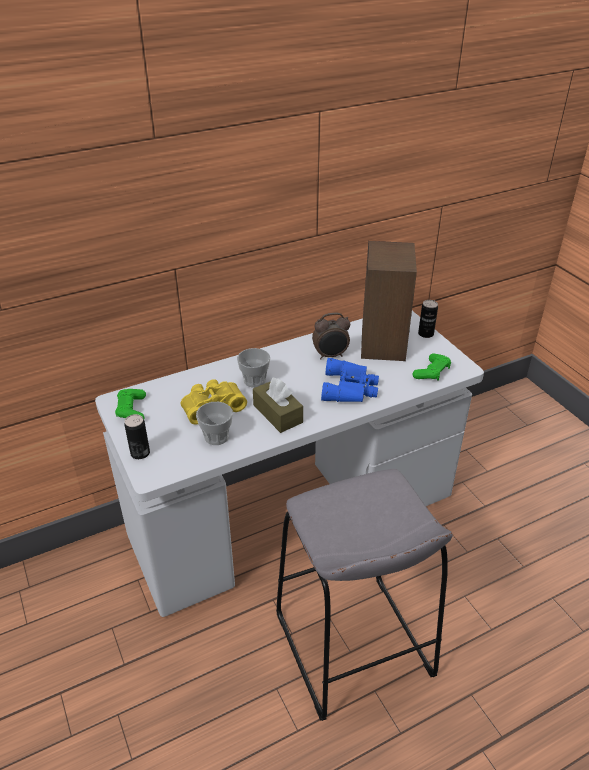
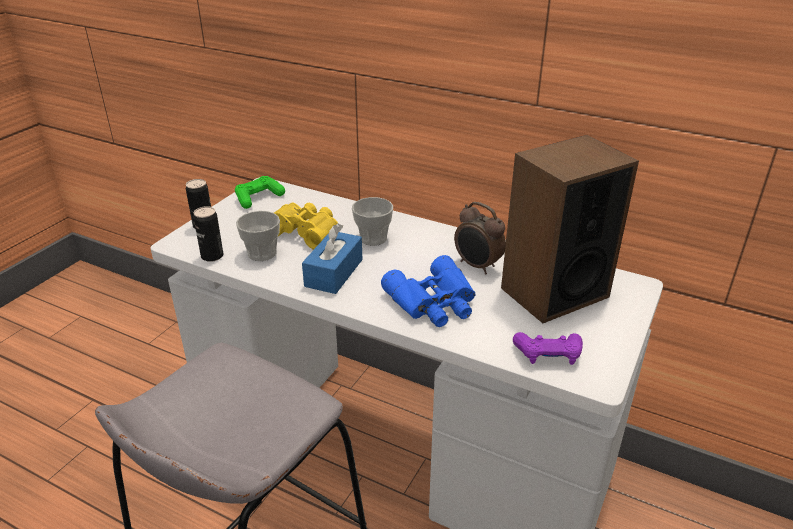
camera: 55 degrees right, 5 degrees down
brown tissue box [253,377,303,433] -> blue tissue box [302,223,362,294]
green game controller [412,353,451,380] -> purple game controller [513,332,583,365]
can [418,300,438,338] -> can moved to [193,206,223,262]

